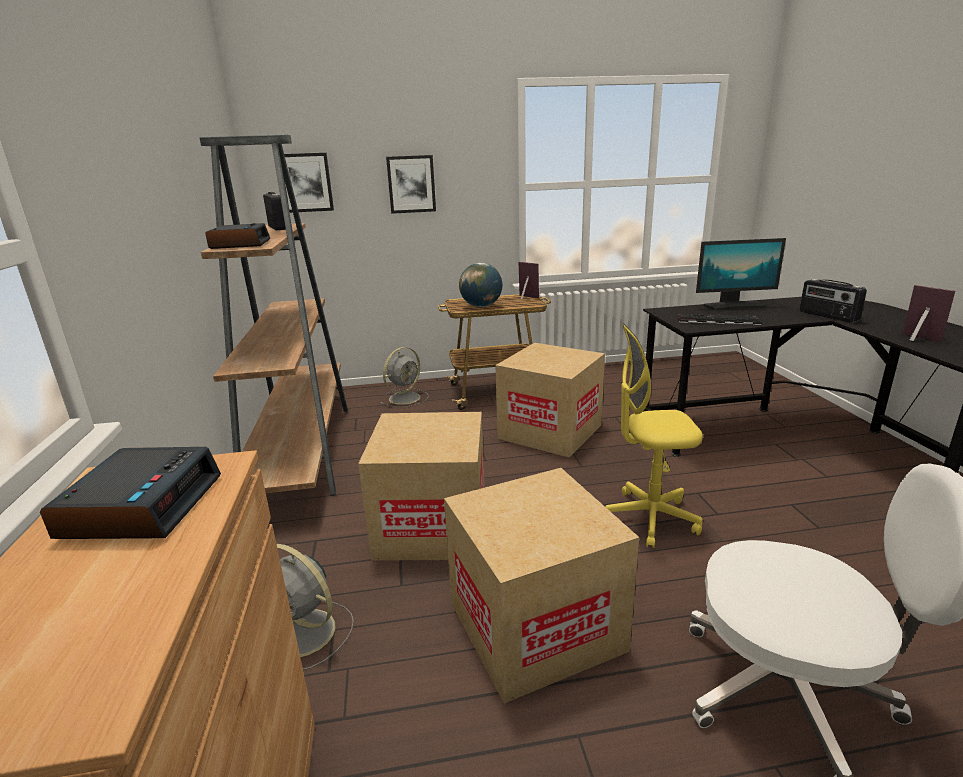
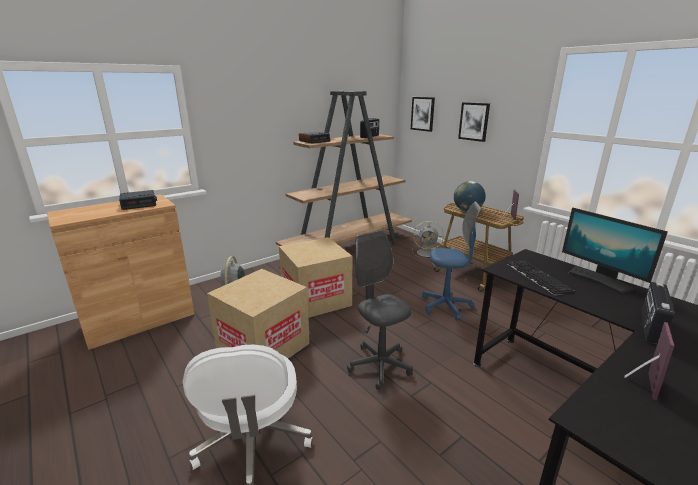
camera: 60 degrees right, 0 degrees up
cardboard box [495,343,605,458] -> blue office chair [422,201,482,321]
yellow office chair [605,323,703,548] -> grey office chair [347,230,413,390]

